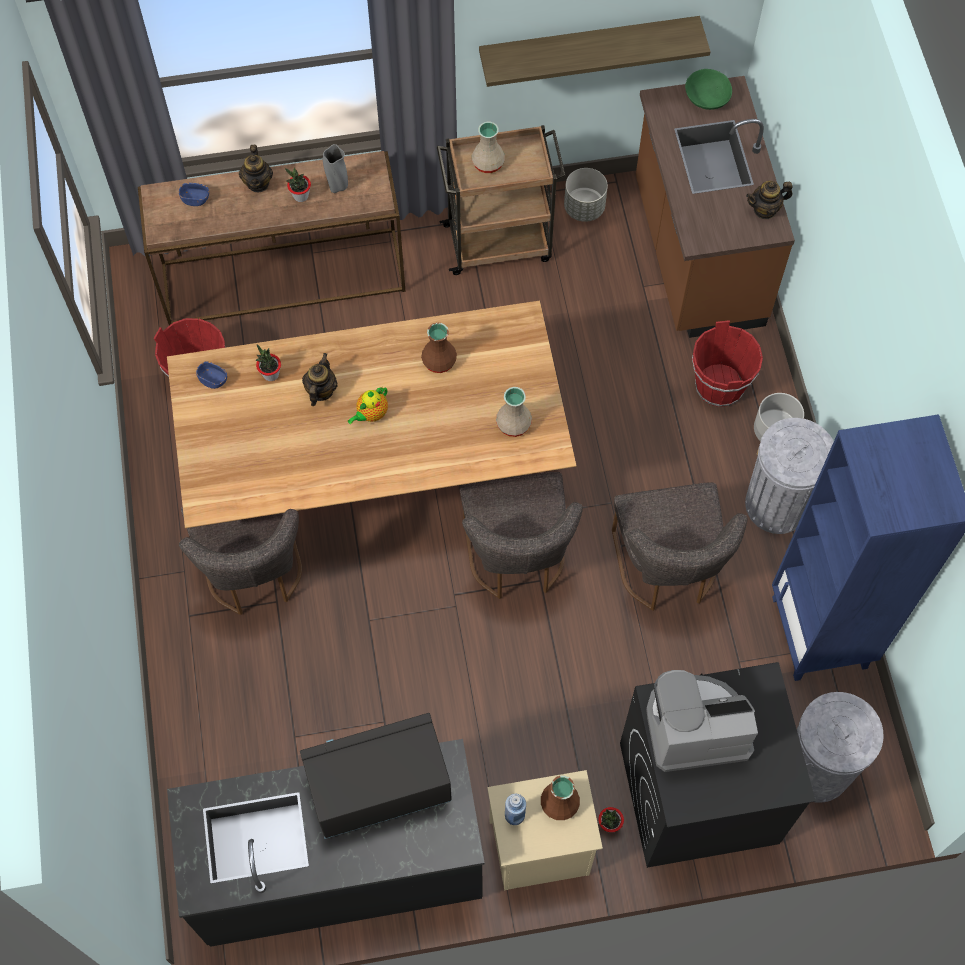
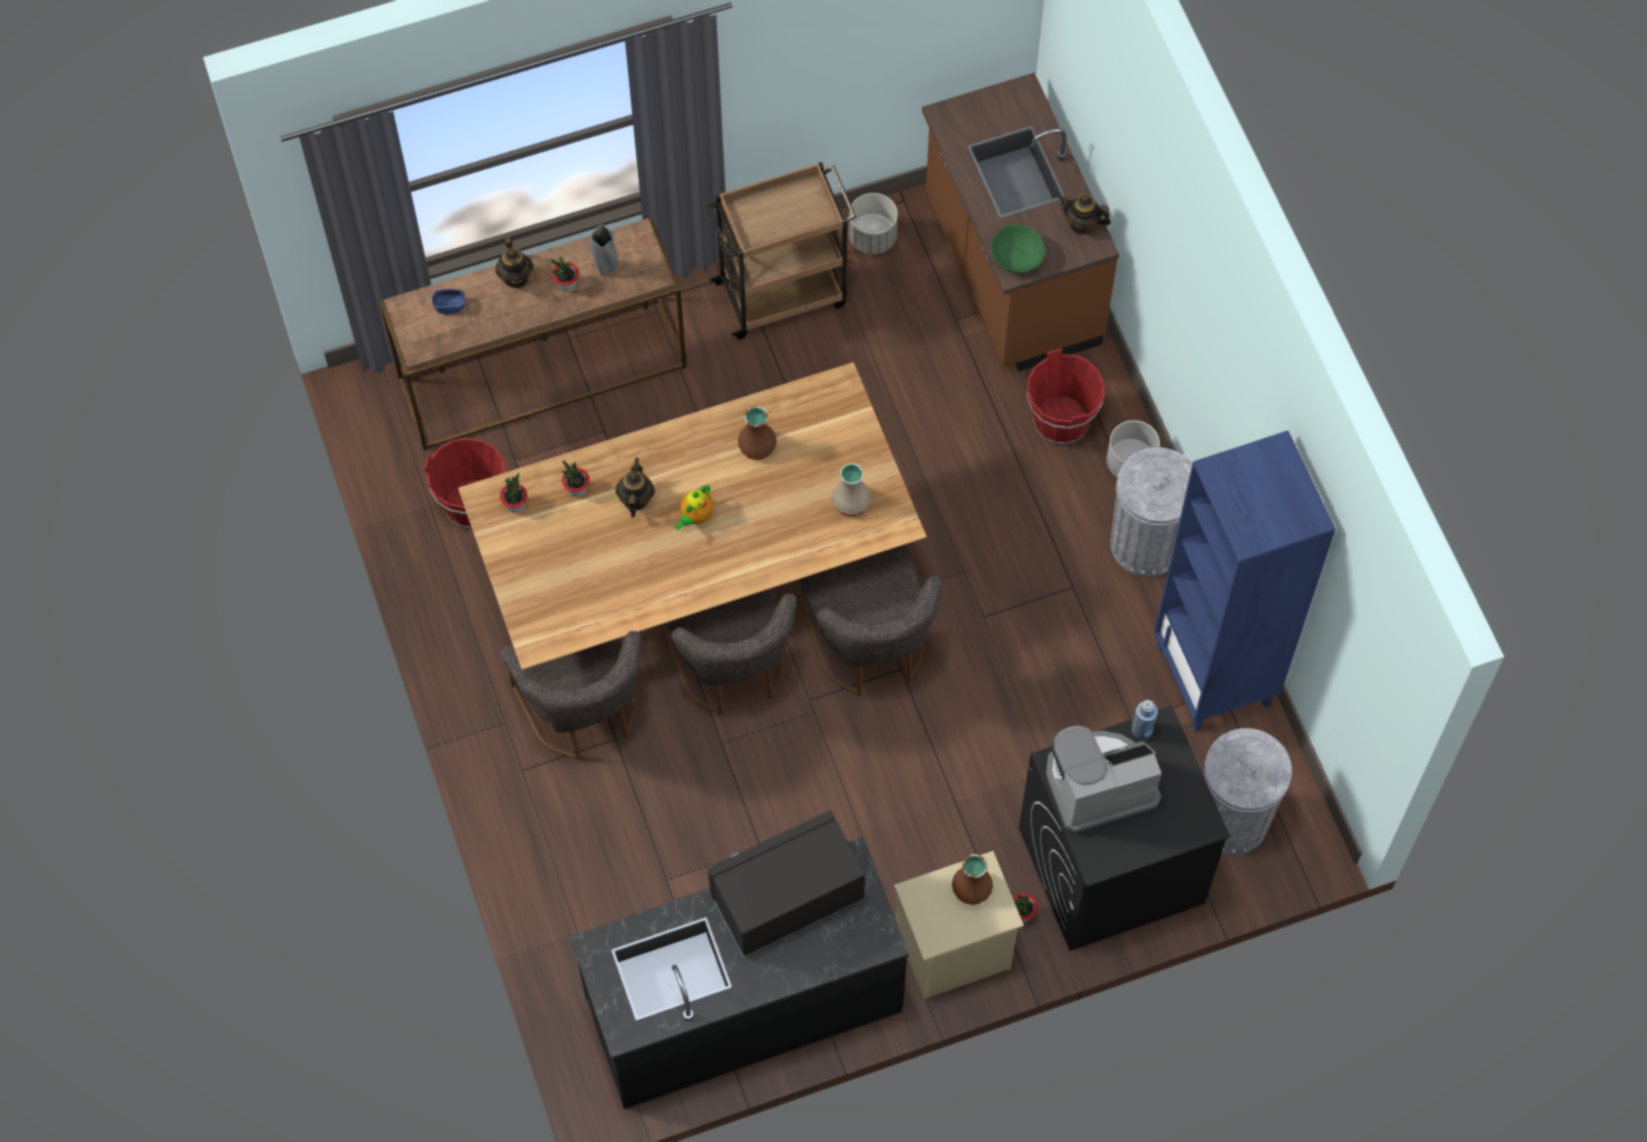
camera: 10 degrees left, 0 degrees up
blue bowl [196,361,227,389] -> potted plant [500,473,527,513]
beige vase [472,122,505,173] -> none
shelf [479,16,711,87] -> none
blue bottle [505,794,526,825] -> blue bottle moved to [1132,700,1158,740]
grey chair [612,482,748,611] -> grey chair moved to [664,588,797,715]
green bowl [685,69,732,110] -> green bowl moved to [991,225,1045,273]
teapot [746,181,792,219] -> teapot turned 45 degrees clockwise [1059,194,1111,235]

